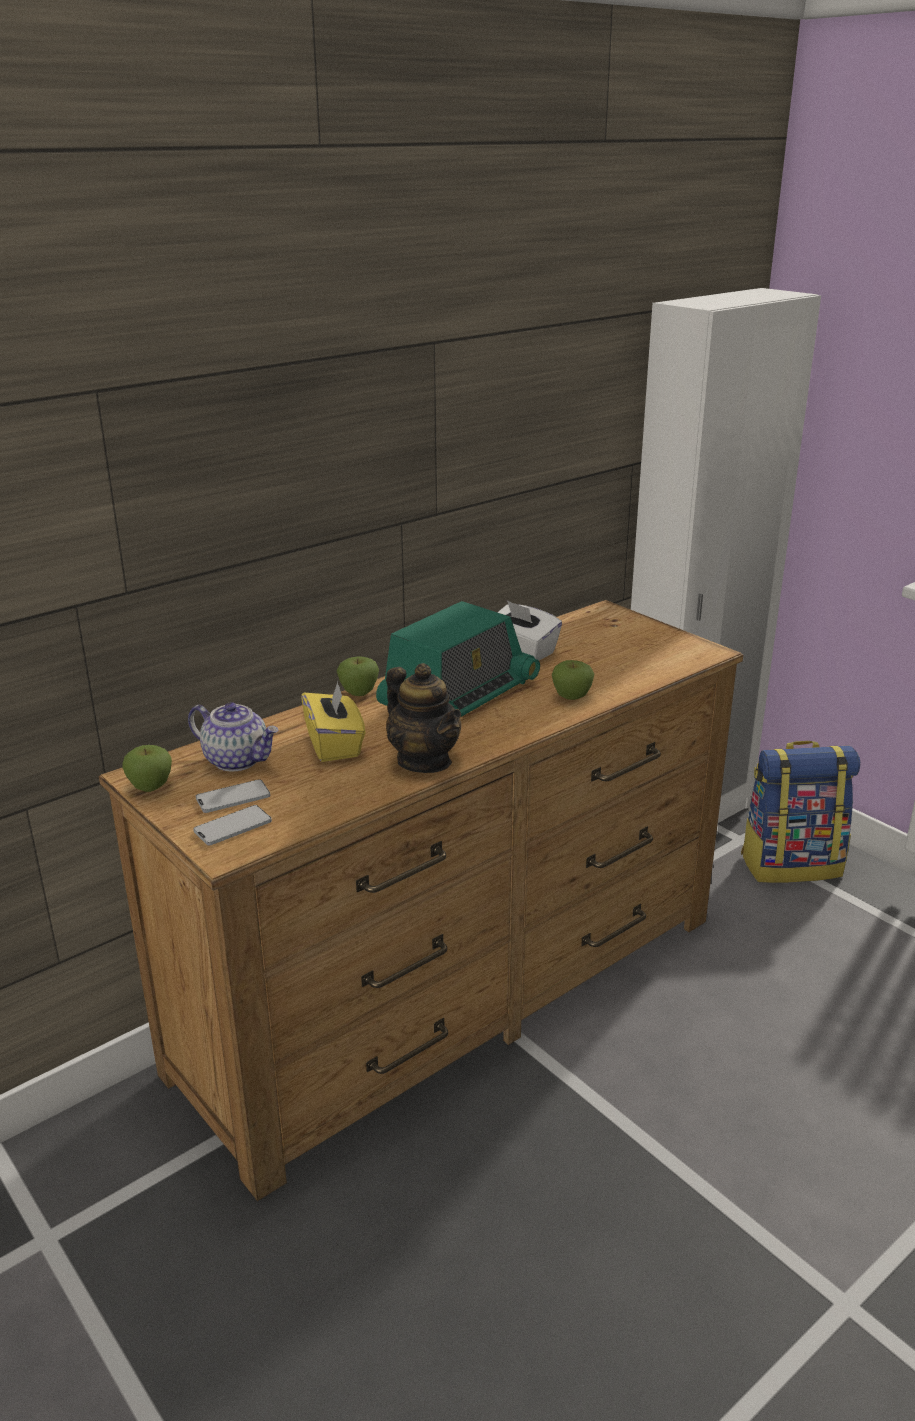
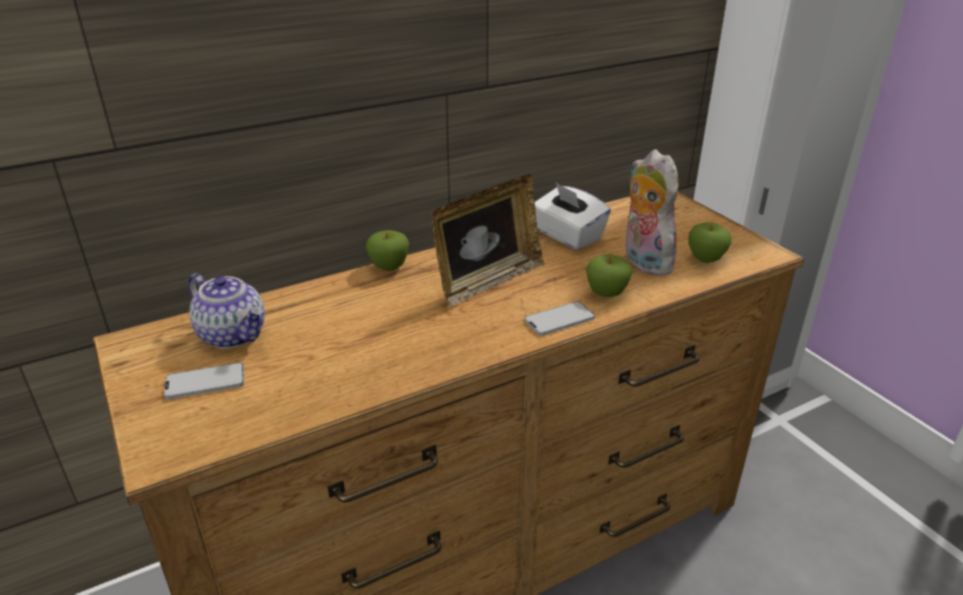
camera: 10 degrees right, 5 degrees up
apple [122,745,172,792] -> apple moved to [688,223,732,263]
phone [193,805,272,846] -> phone moved to [524,301,595,336]
yellow tissue box [301,682,366,762] -> none
radio [376,601,540,717] -> picture frame [431,174,544,307]
teapot [386,663,461,773] -> none
backpack [741,741,860,883] -> none
none -> plush toy [626,149,679,275]

